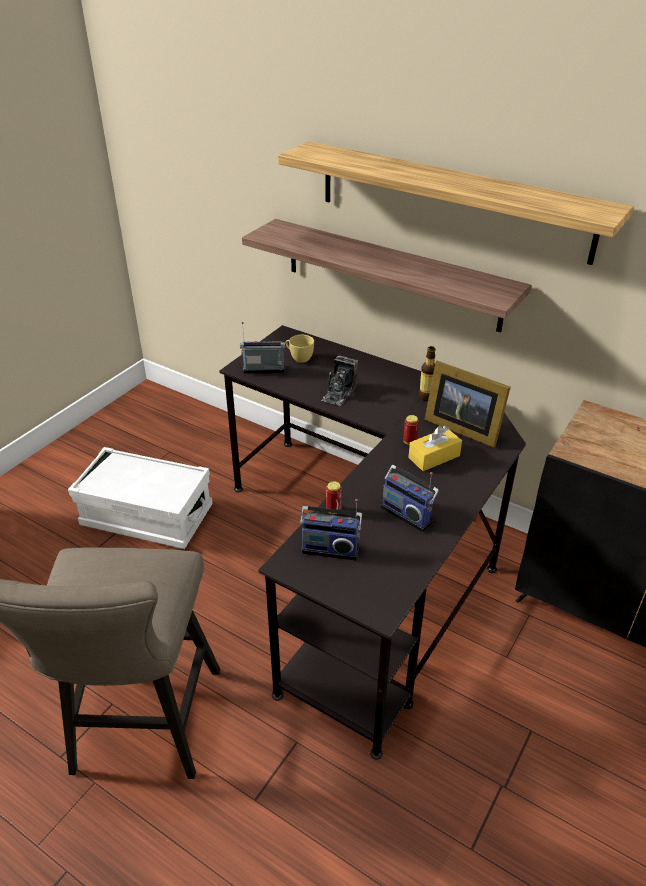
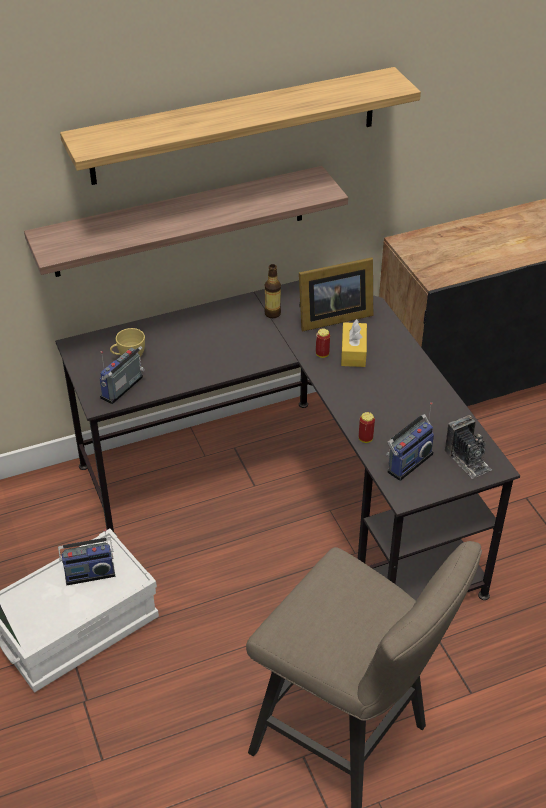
camera: 55 degrees left, 5 degrees up
camera [321,356,358,406] -> camera moved to [445,415,492,479]
radio [380,465,439,532] -> radio moved to [58,529,115,585]

